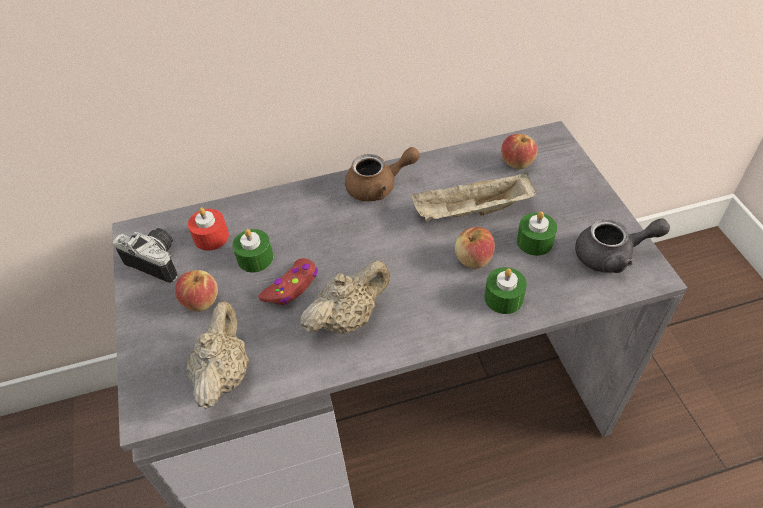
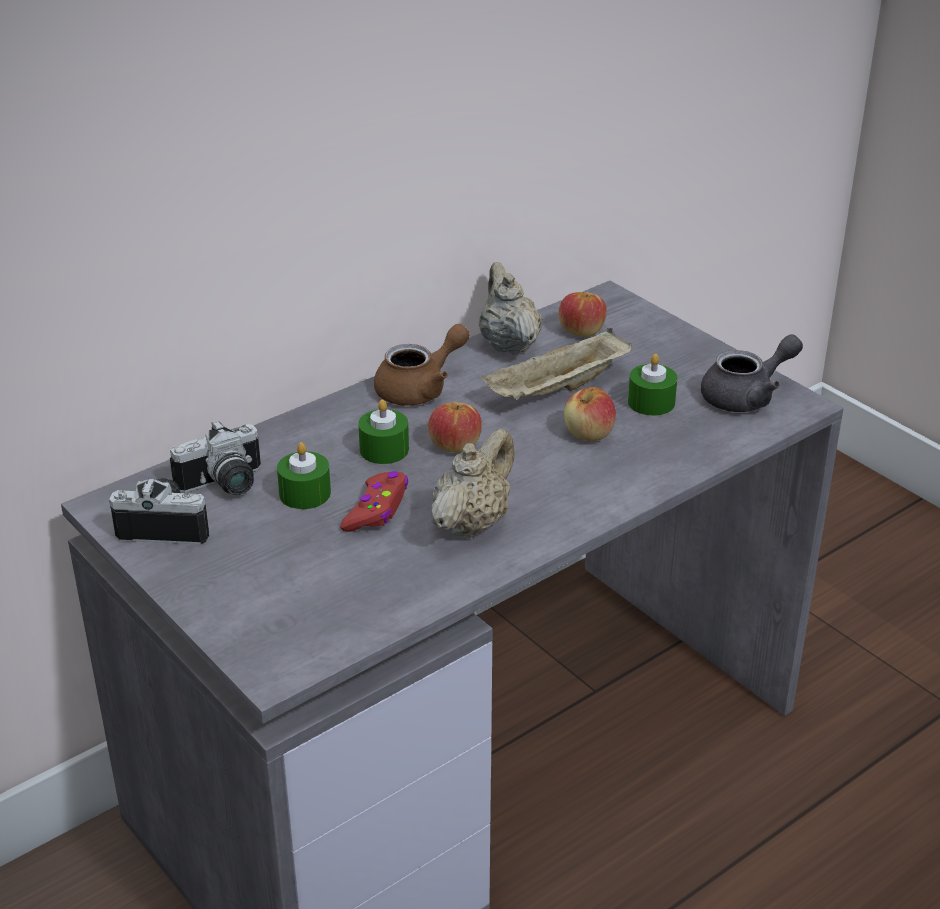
camera: 25 degrees left, 15 degrees down
apple [175,270,218,312] -> apple moved to [428,402,482,453]
beige teapot [186,301,249,409] -> beige teapot moved to [479,262,542,355]
red candle [188,207,229,251] -> camera [170,420,261,495]
green candle [485,267,527,314] -> green candle moved to [358,400,409,464]

